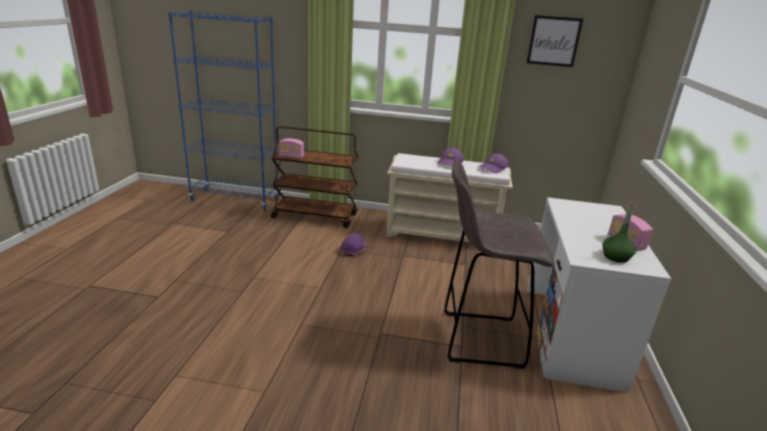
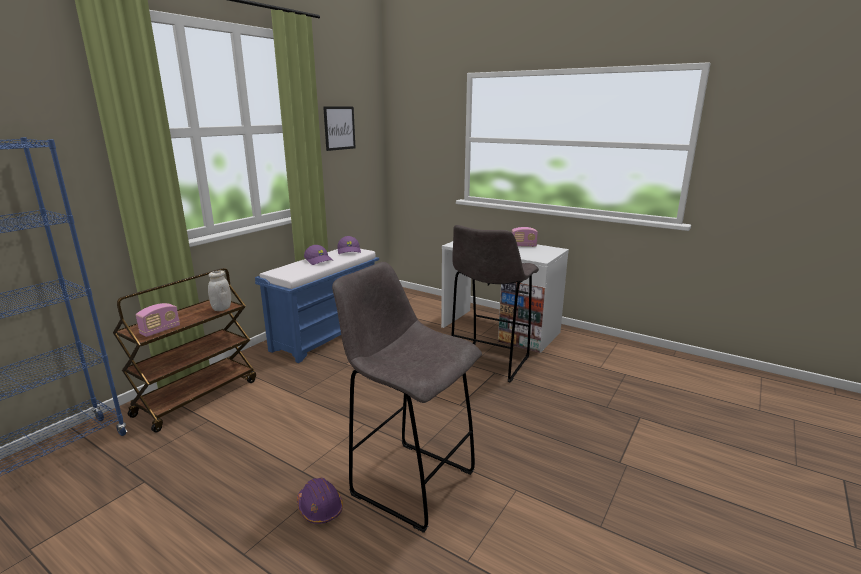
camera: 65 degrees left, 5 degrees down
purple hard hat [340,233,369,256] -> purple hard hat moved to [297,477,343,524]
beige bench [386,153,513,242] -> blue bench [255,249,379,363]
green bottle [602,203,636,263] -> none
none -> white jar [208,270,231,311]
none -> grey stool [332,262,482,533]

